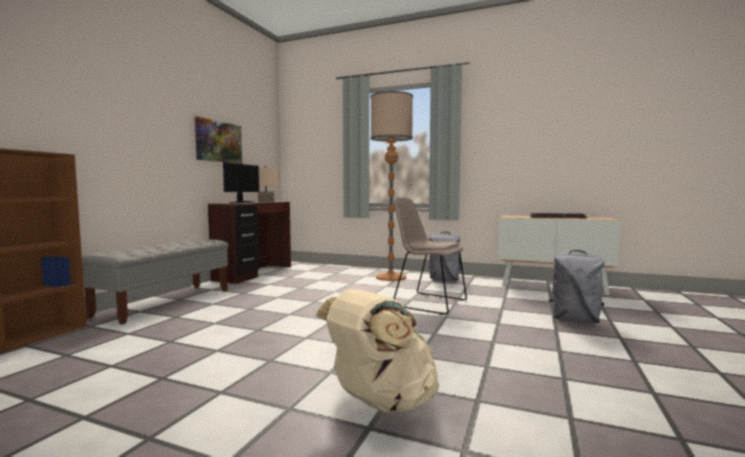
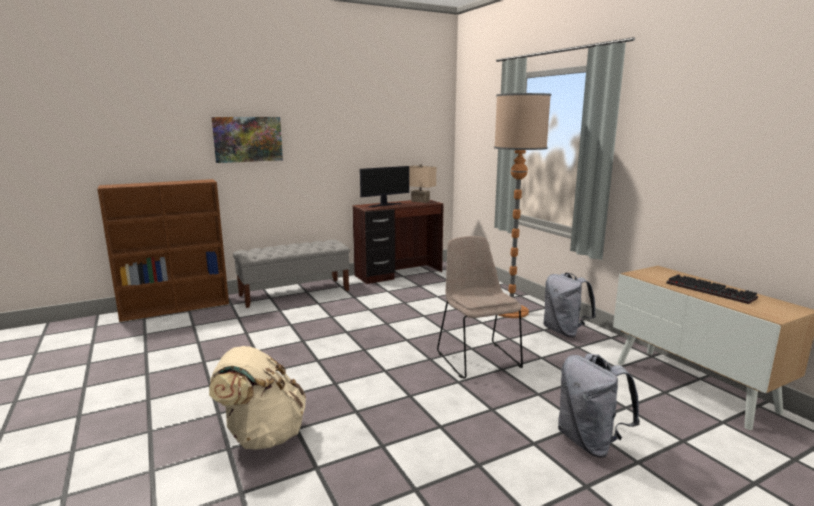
camera: 40 degrees right, 10 degrees up
picture [195,116,242,164] -> picture moved to [211,117,283,163]

